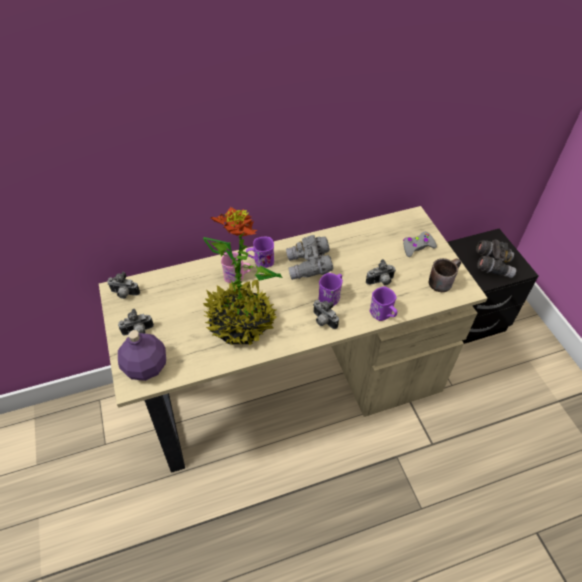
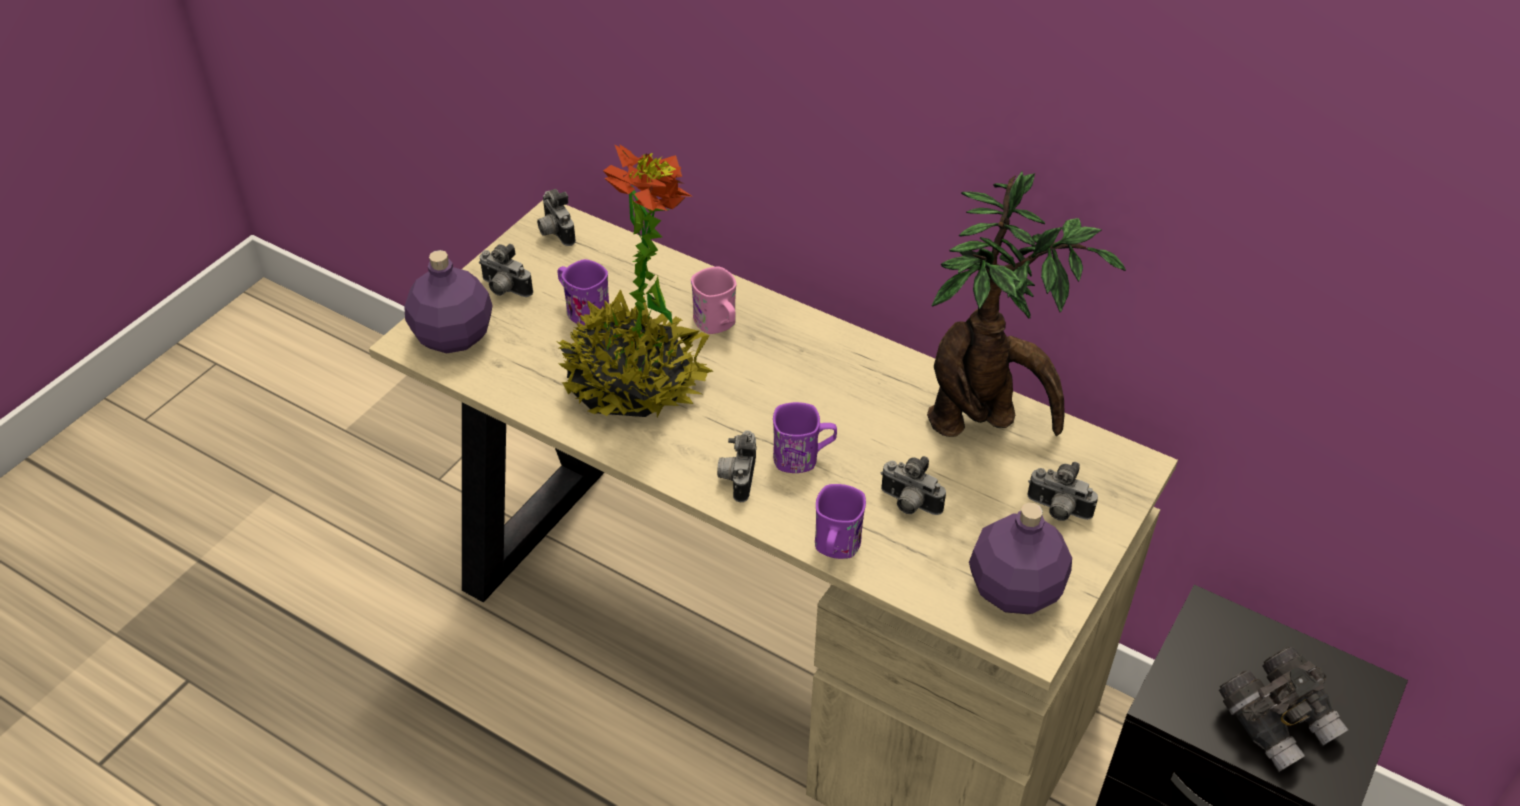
camera: 50 degrees right, 5 degrees down
purple mug [246,237,274,268] -> purple mug moved to [558,259,609,326]
grey binoculars [286,235,334,280] -> none
grey game controller [403,232,437,257] -> camera [1027,462,1098,521]
brown mug [429,258,461,292] -> purple bottle [969,503,1072,614]
none -> potted plant [927,171,1126,437]

